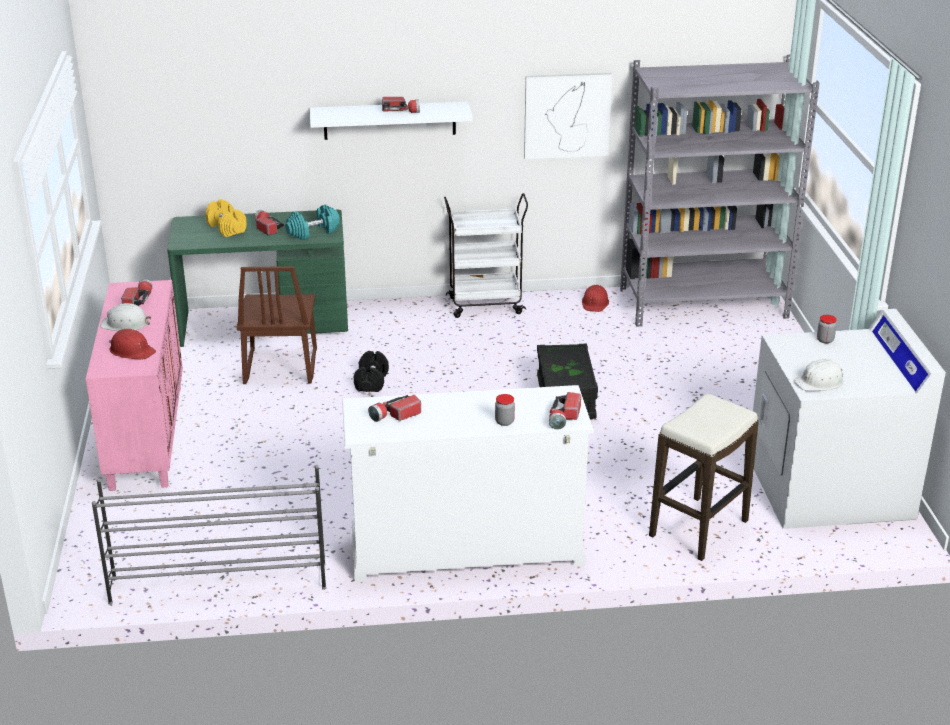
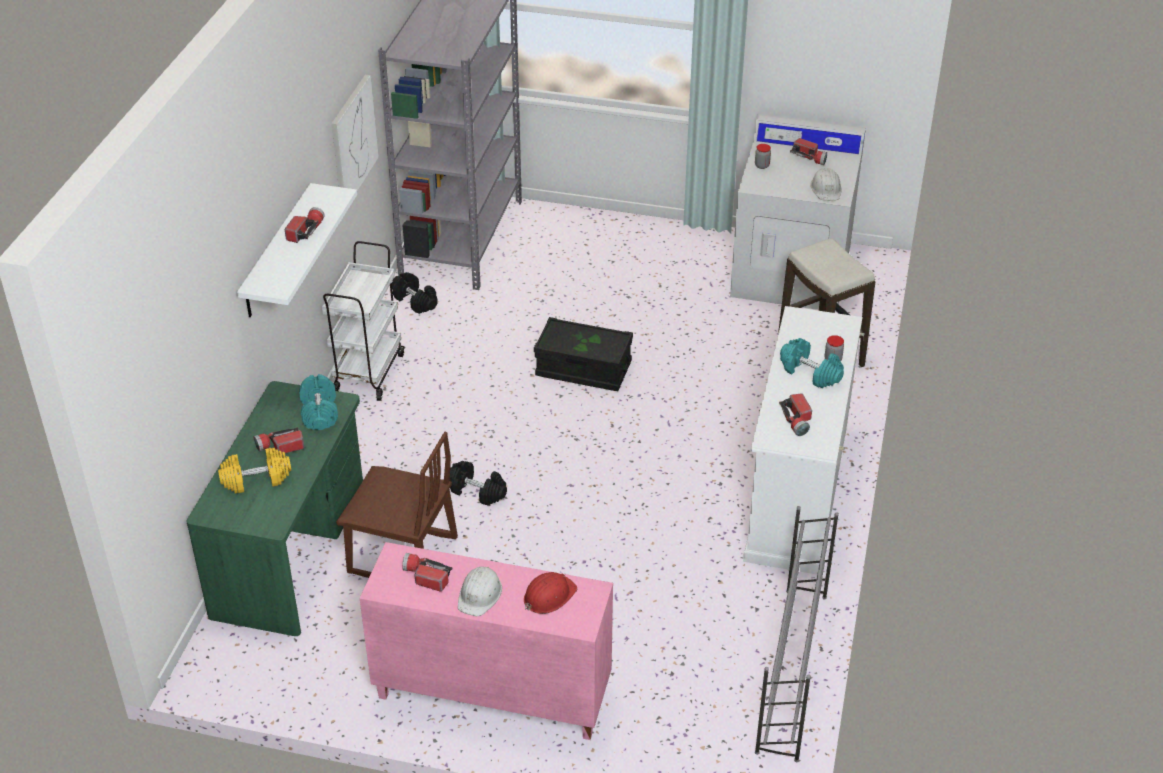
camera: 70 degrees left, 10 degrees up
flashlight [549,392,581,430] -> flashlight moved to [790,138,827,165]
red hard hat [582,285,609,312] -> black dumbbell [392,272,438,314]
none -> turquoise dumbbell [780,338,844,388]

